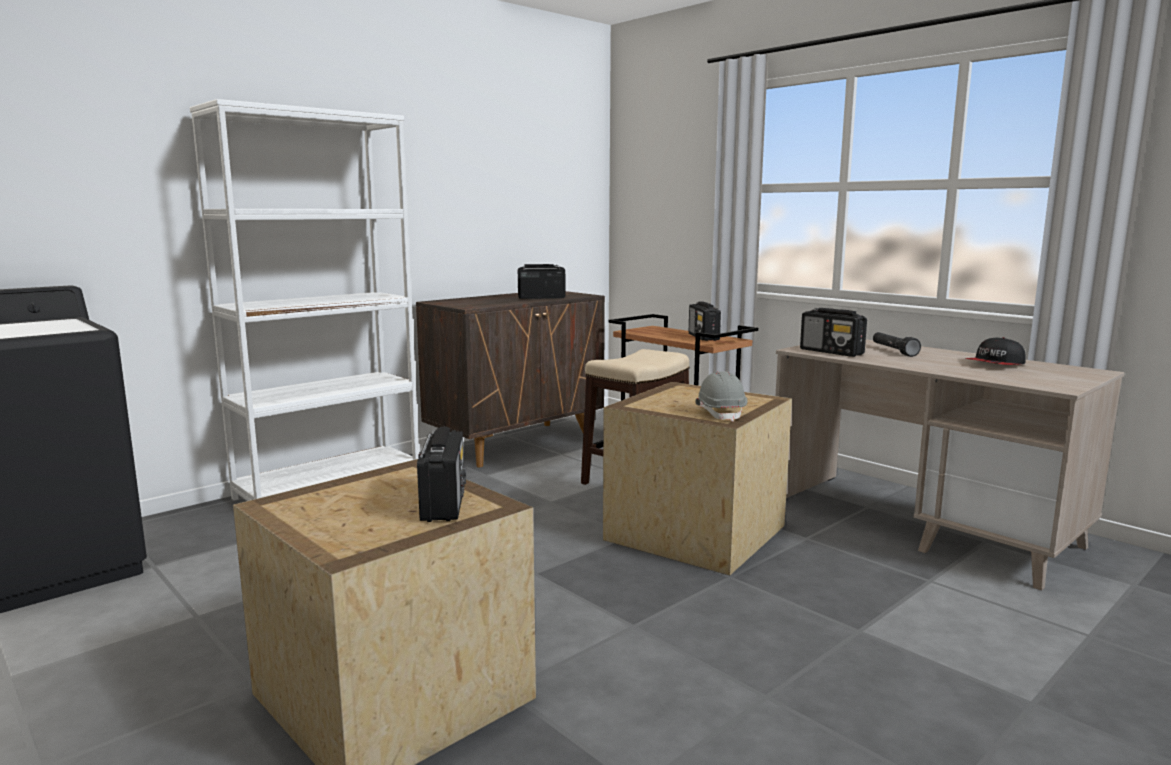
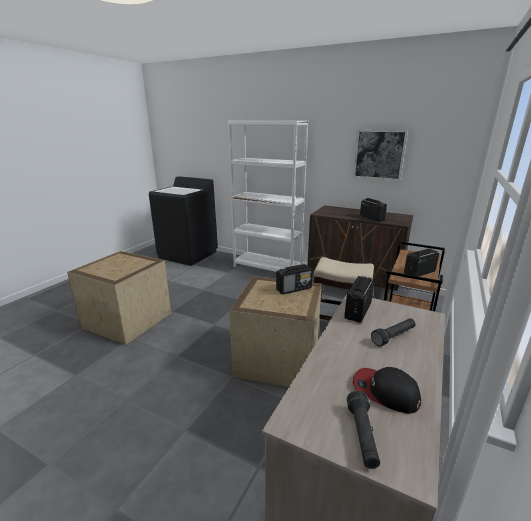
camera: 70 degrees right, 10 degrees up
radio [417,427,466,522] -> radio moved to [276,264,313,295]
grey hard hat [695,371,747,422] -> none
none -> black flashlight [347,391,380,469]
none -> picture [353,130,408,181]

